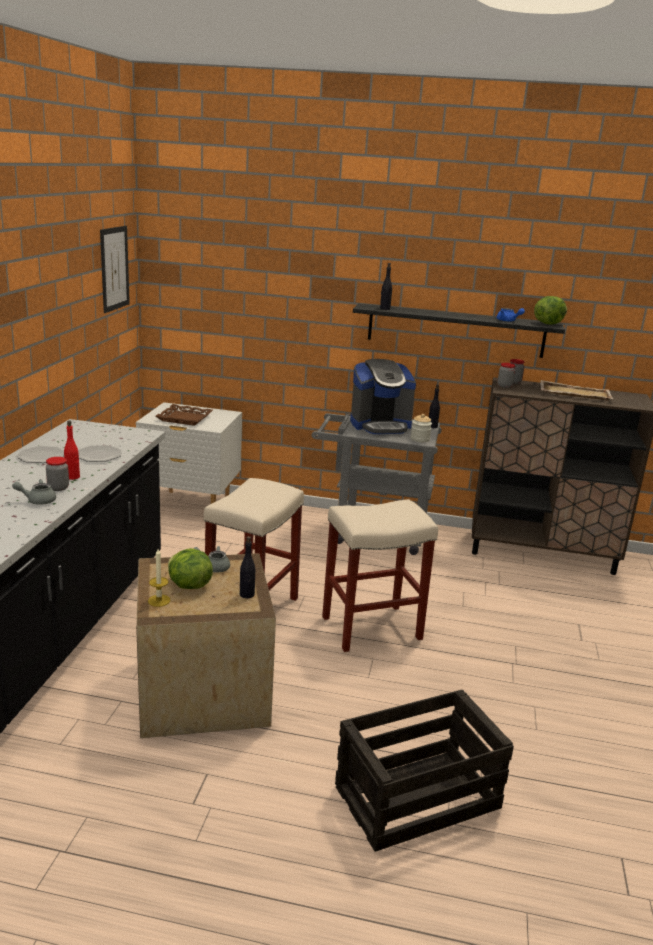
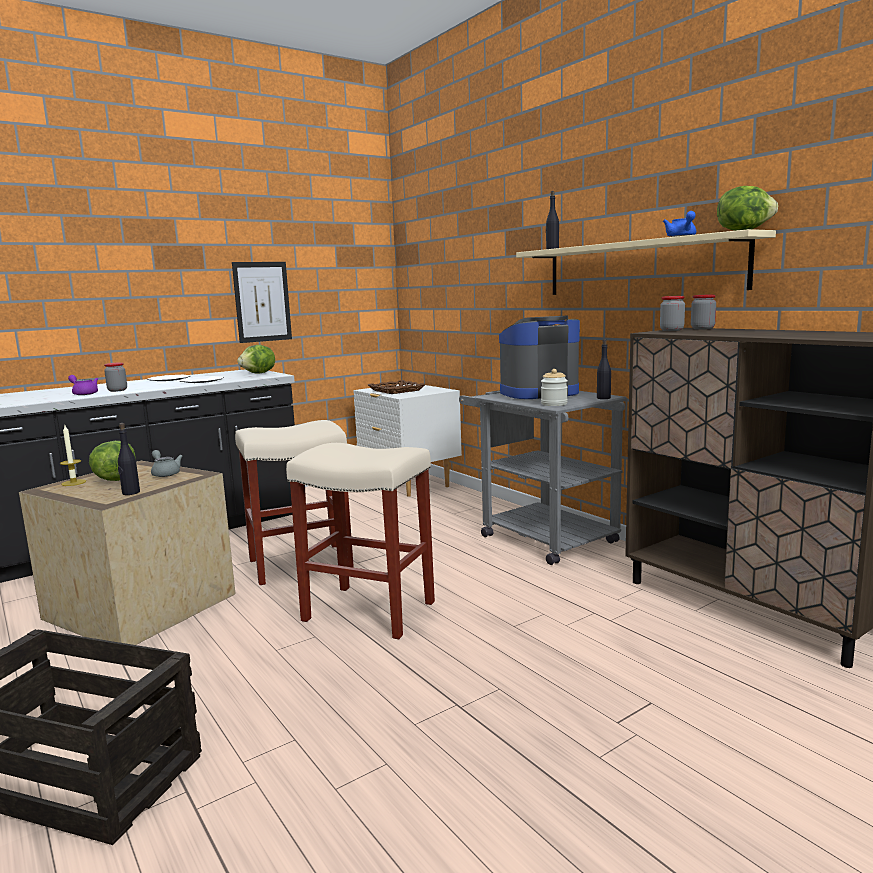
camera: 45 degrees right, 10 degrees down
grey teapot [12,479,56,505] -> purple teapot [68,375,98,395]
red bottle [64,421,80,480] -> none
picture [100,226,130,313] -> picture moved to [232,262,292,343]
coffee machine [350,359,416,434] -> coffee machine turned 135 degrees clockwise [499,316,580,399]
black shelf [353,304,565,358] -> beige shelf [516,229,776,295]
beige tray [540,380,613,401] -> none
none -> lettuce [237,345,275,373]

